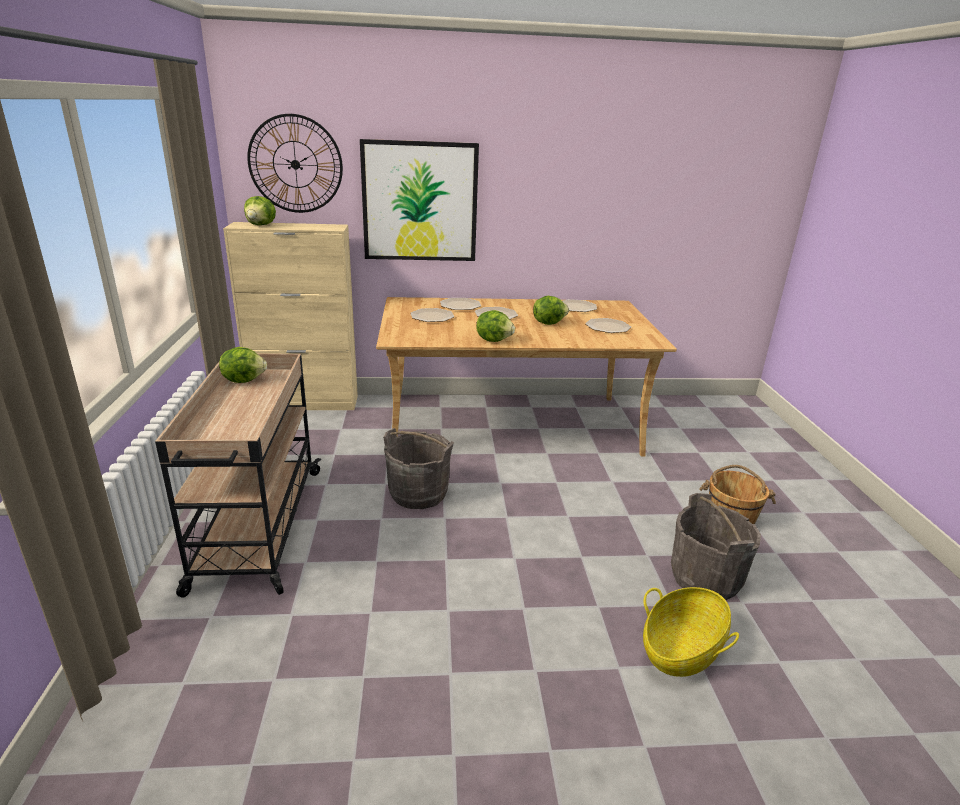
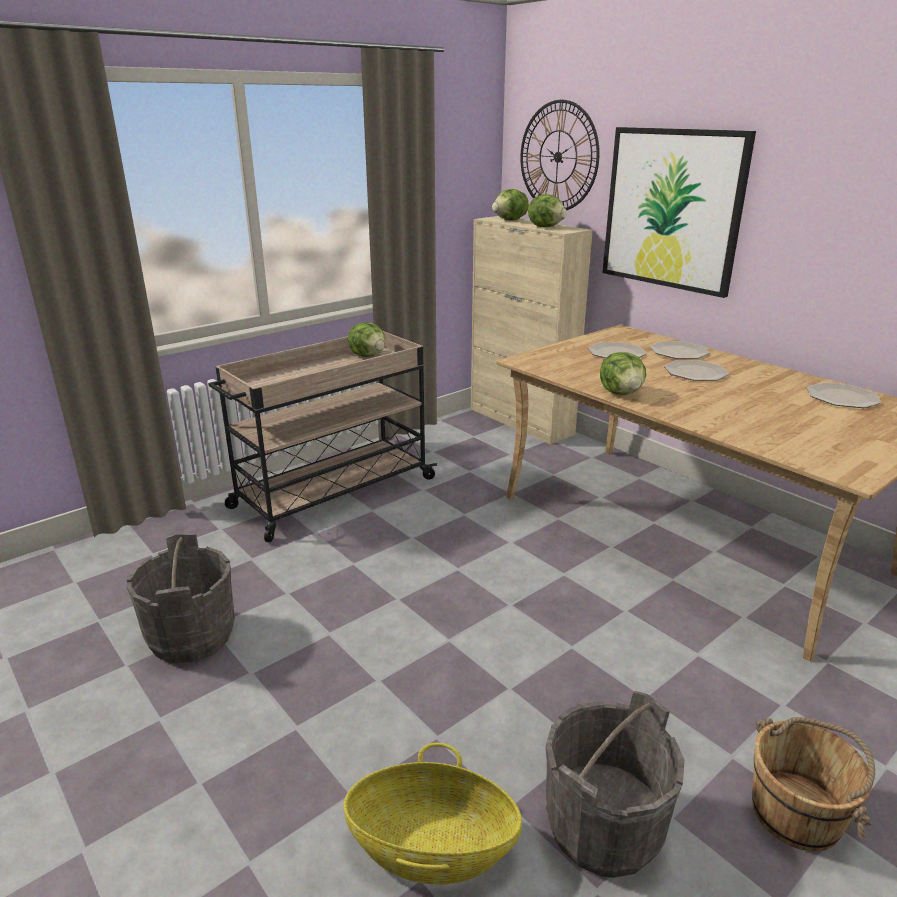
camera: 55 degrees right, 0 degrees up
grey bucket [383,428,454,509] -> grey bucket moved to [126,534,235,664]
lettuce [533,296,569,325] -> lettuce moved to [528,194,567,227]
plate [585,318,631,333] -> none

